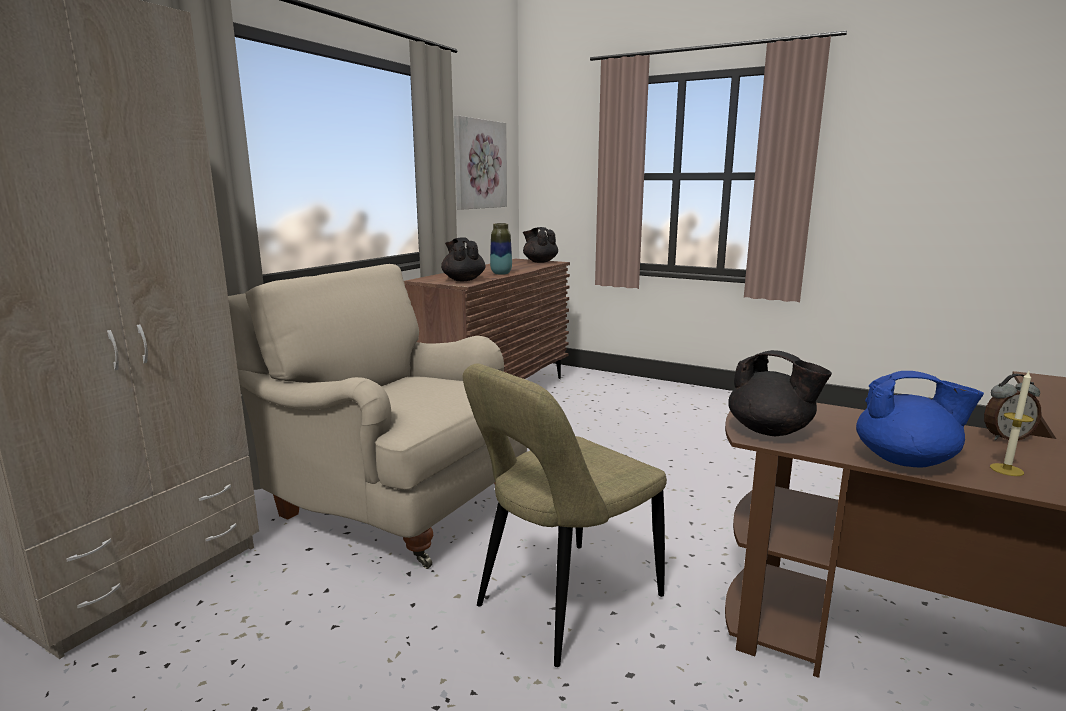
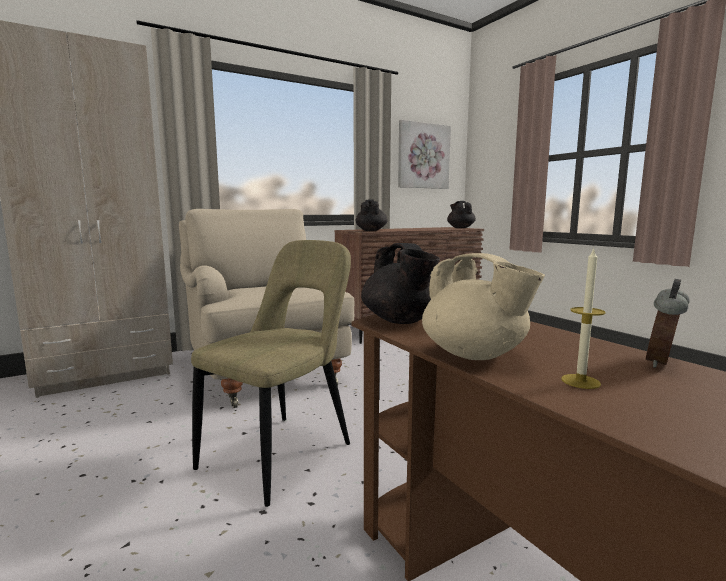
camera: 30 degrees right, 5 degrees down
beige chair [463,363,667,667] -> beige chair turned 135 degrees clockwise [191,240,351,507]
vase [490,223,512,275] -> none
blue teapot [856,371,984,468] -> beige teapot [422,253,545,360]
alarm clock [984,374,1041,440] -> alarm clock turned 105 degrees clockwise [646,279,690,368]

